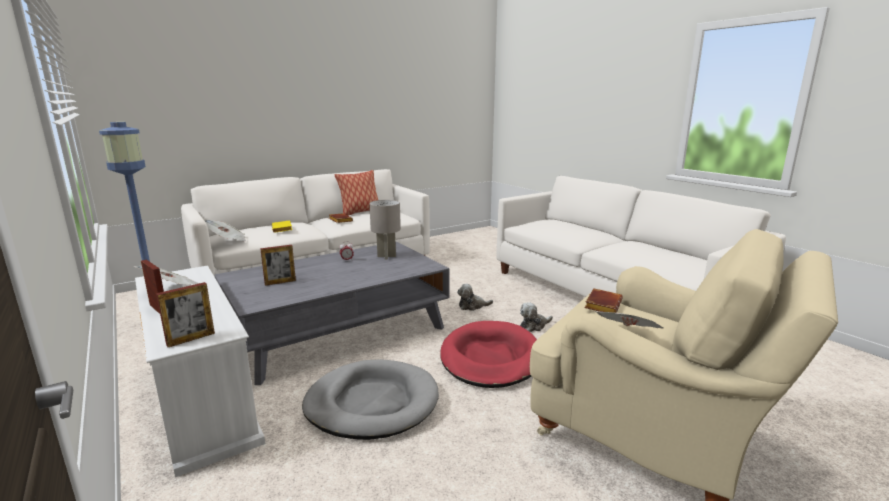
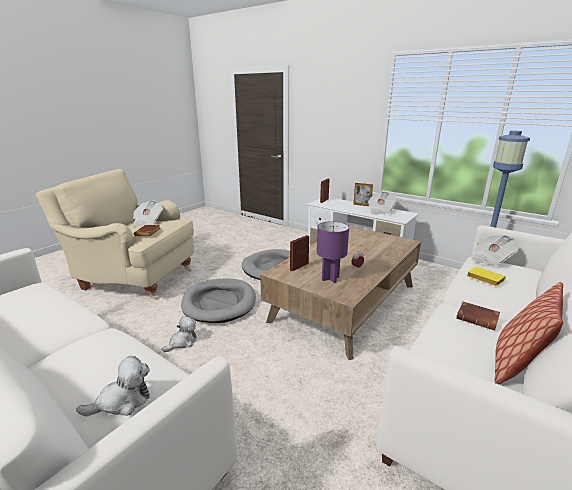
camera: 160 degrees right, 5 degrees up
grey coffee table [214,242,449,385] -> brown coffee table [260,226,421,360]
picture frame [260,245,296,286] -> picture frame moved to [290,235,309,271]
grey table lamp [369,200,401,260] -> purple table lamp [317,221,349,283]
red dog bed [440,321,537,388] -> grey dog bed [181,279,256,323]
plush toy [457,284,493,311] -> plush toy moved to [76,356,150,416]

